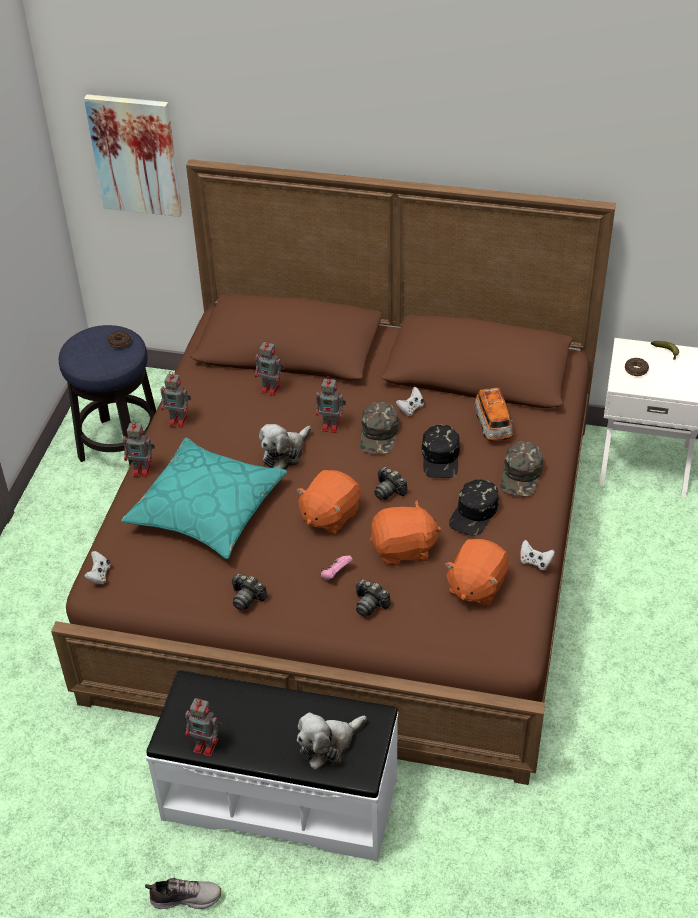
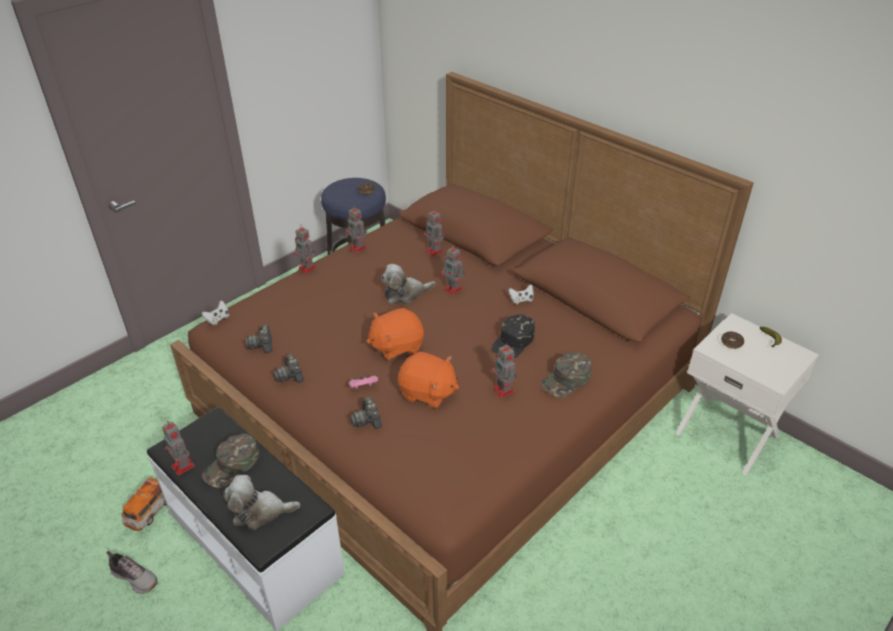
camera: 30 degrees right, 5 degrees down
picture [84,94,182,217] -> none
turquoise pillow [121,437,287,559] -> none
green cap [360,402,399,454] -> green cap moved to [202,434,259,488]
camera [374,466,408,500] -> camera moved to [245,325,272,353]
orange plush toy [445,539,509,606] -> none
black cap [449,479,499,536] -> toy robot [491,344,517,398]
toy car [475,388,513,441] -> toy car moved to [122,478,167,531]
white game controller [520,540,555,570] -> none

